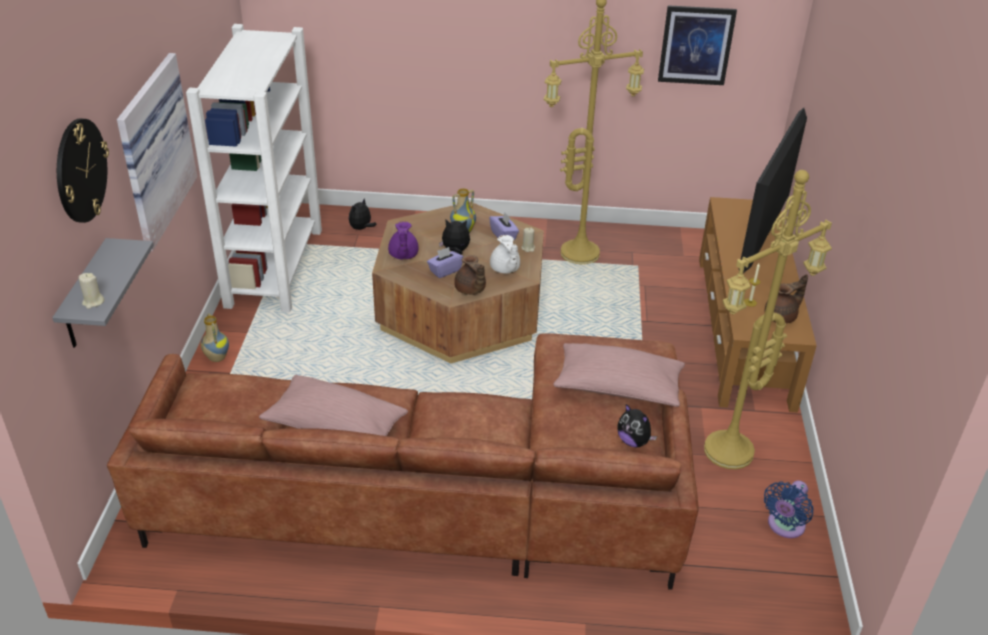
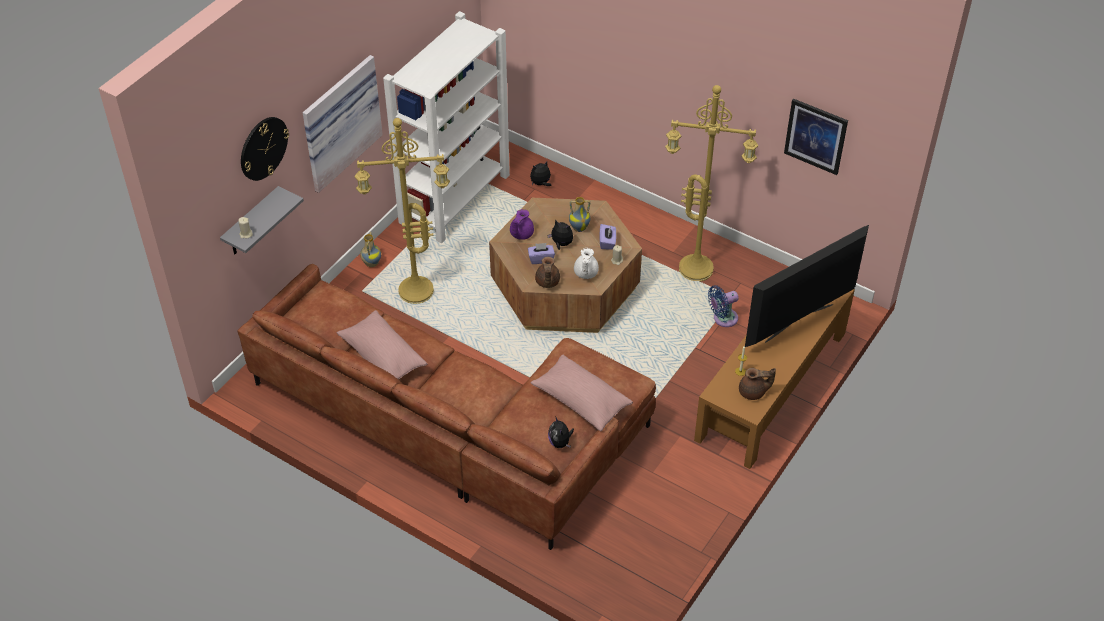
camera: 30 degrees right, 10 degrees up
yellow floor lamp [704,170,832,469] -> yellow floor lamp moved to [354,118,450,304]
blue fan [764,481,814,538] -> blue fan moved to [708,285,739,327]

